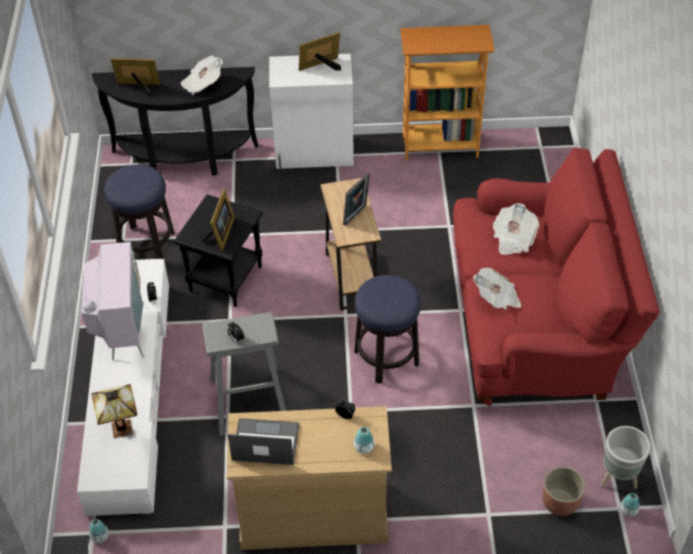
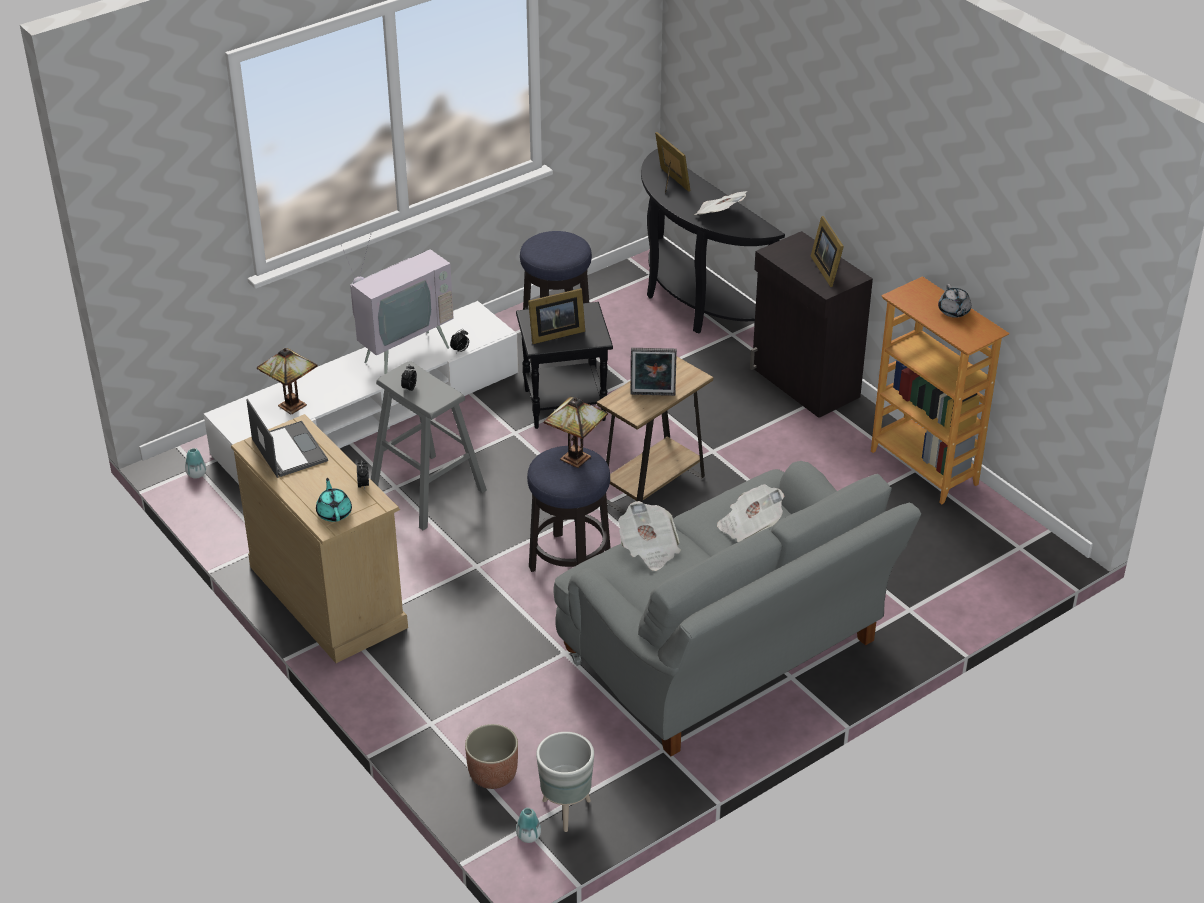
camera: 55 degrees right, 10 degrees down
white cabinet [269,53,354,170] -> black cabinet [750,231,873,418]
picture frame [299,32,341,71] -> picture frame turned 135 degrees counterclockwise [811,216,844,287]
vase [354,427,374,454] -> turquoise teapot [316,478,352,522]
red sofa [453,148,660,406] -> grey sofa [553,461,921,756]
none -> table lamp [544,397,608,468]
none -> grey teapot [938,284,971,318]

